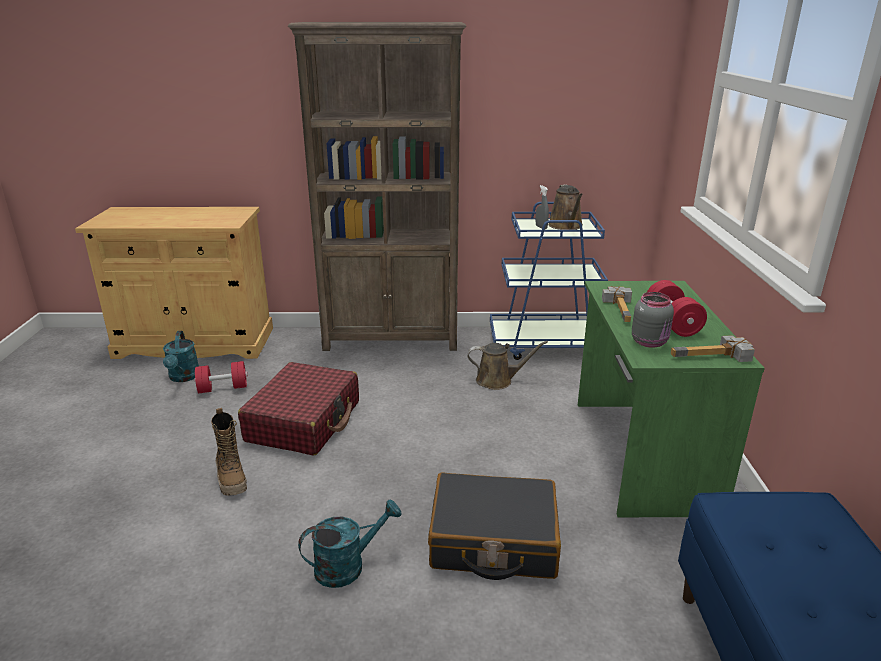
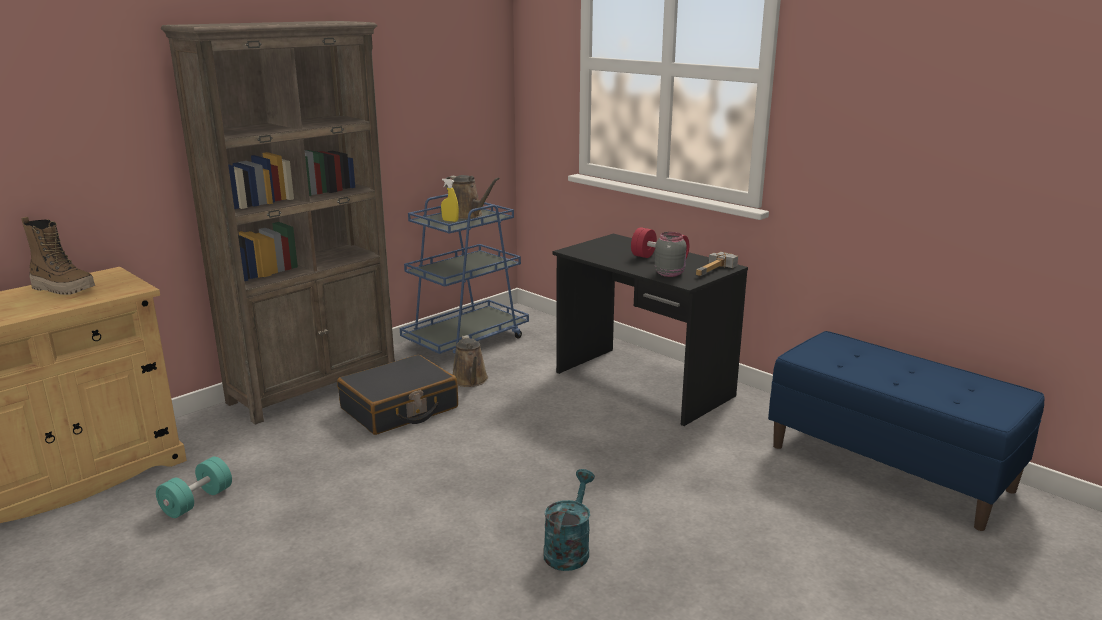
camera: 45 degrees left, 5 degrees down
turquoise watering can [163,331,199,382] -> none
red dumbbell [195,361,247,393] -> turquoise dumbbell [156,457,232,518]
boot [211,408,247,496] -> boot moved to [21,217,95,295]
red suitcase [238,362,359,456] -> none
black suitcase [428,472,561,580] -> black suitcase moved to [337,355,458,435]
brown watering can [468,341,548,390] -> brown watering can turned 120 degrees clockwise [453,335,488,387]
grey spray bottle [536,185,549,229] -> yellow spray bottle [441,179,459,222]
green desk [578,281,765,517] -> black desk [553,234,748,426]
hammer [602,286,632,322] -> none

